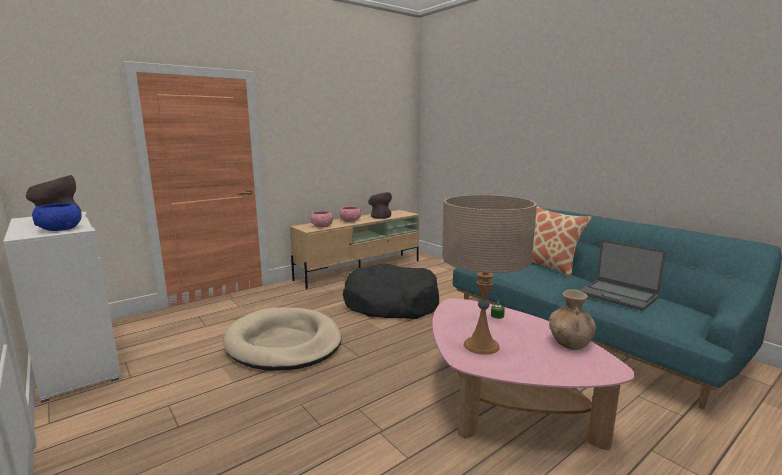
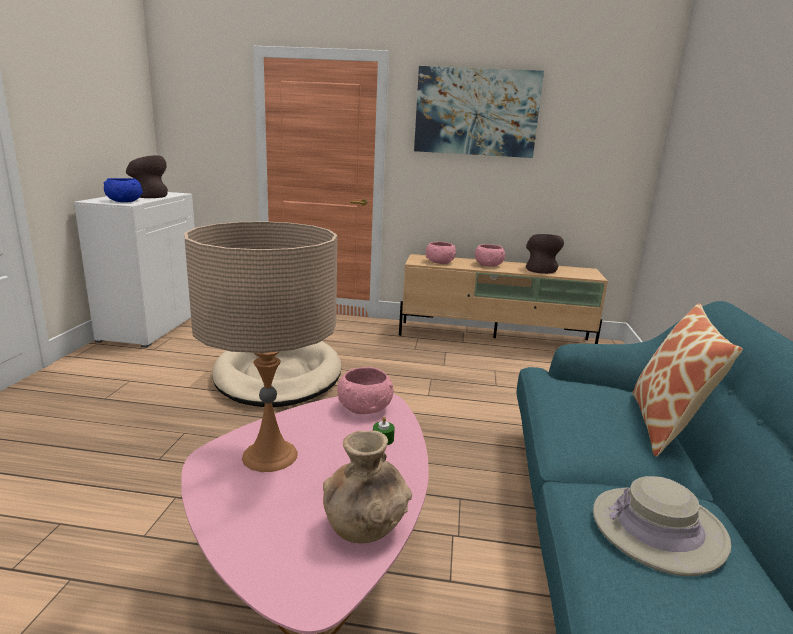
camera: 45 degrees right, 5 degrees up
black dog bed [343,263,439,319] -> none
laptop [579,240,666,311] -> beige hat [593,476,731,576]
none -> pink bowl [337,367,393,414]
none -> picture [414,66,544,158]

